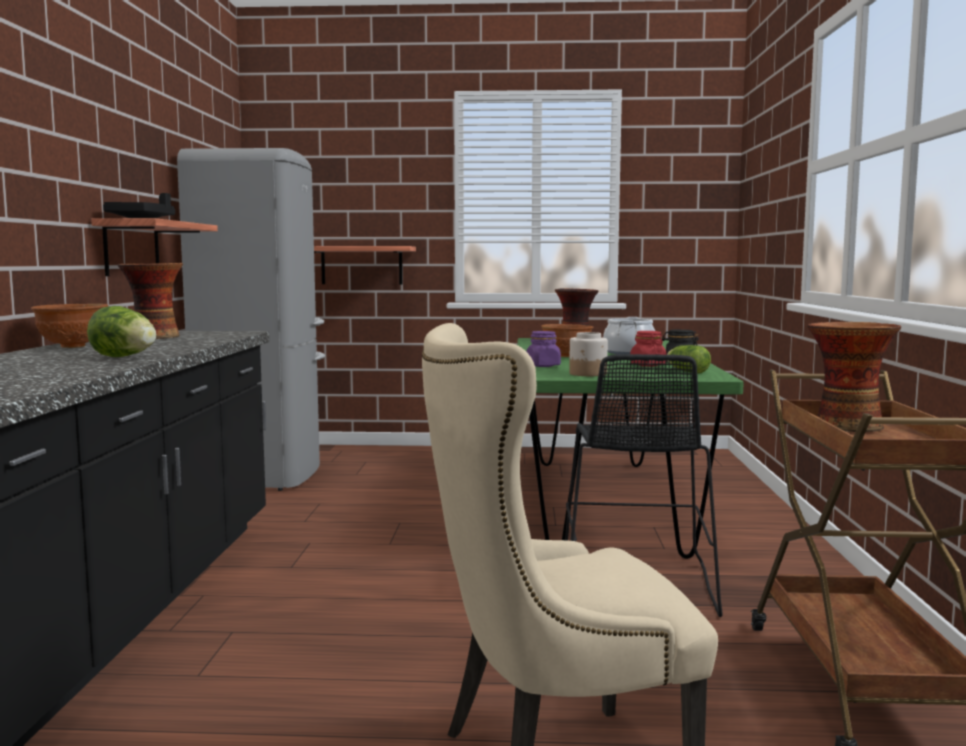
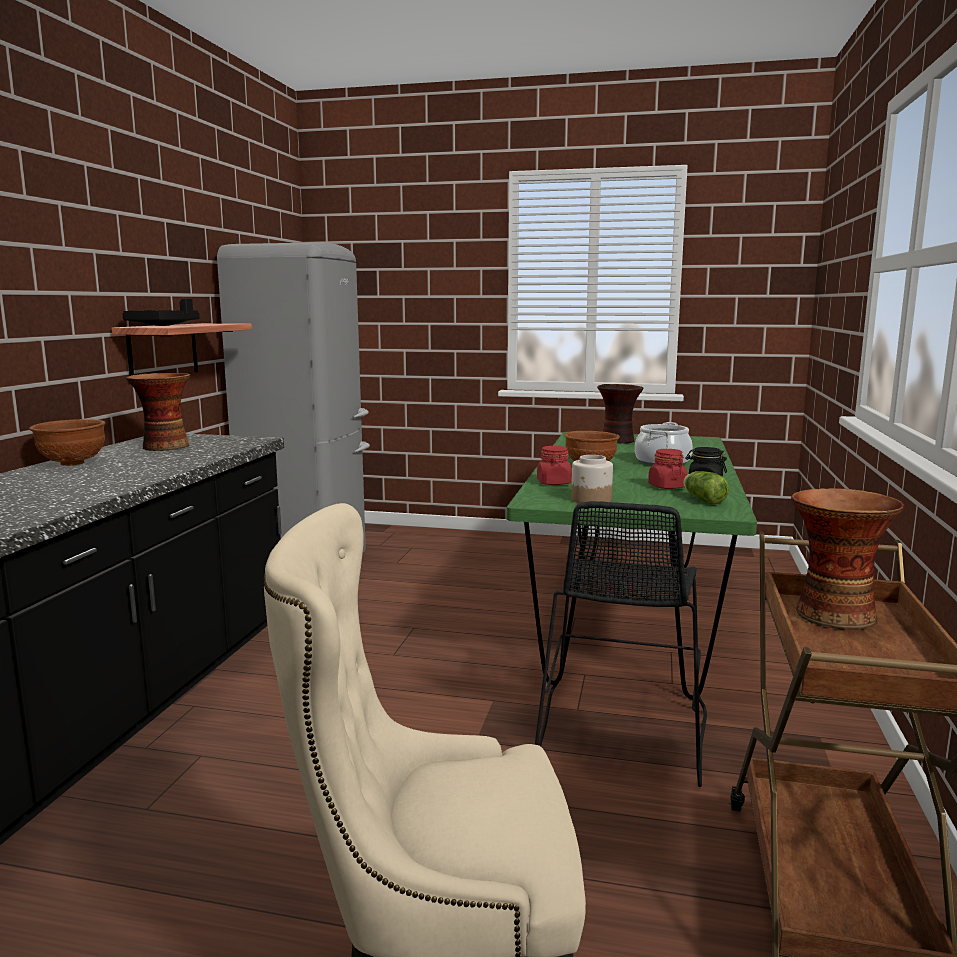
camera: 10 degrees right, 5 degrees up
lettuce [87,306,157,357] -> none
shelf [314,246,416,284] -> none
purple jar [526,331,561,367] -> red jar [537,446,572,485]

